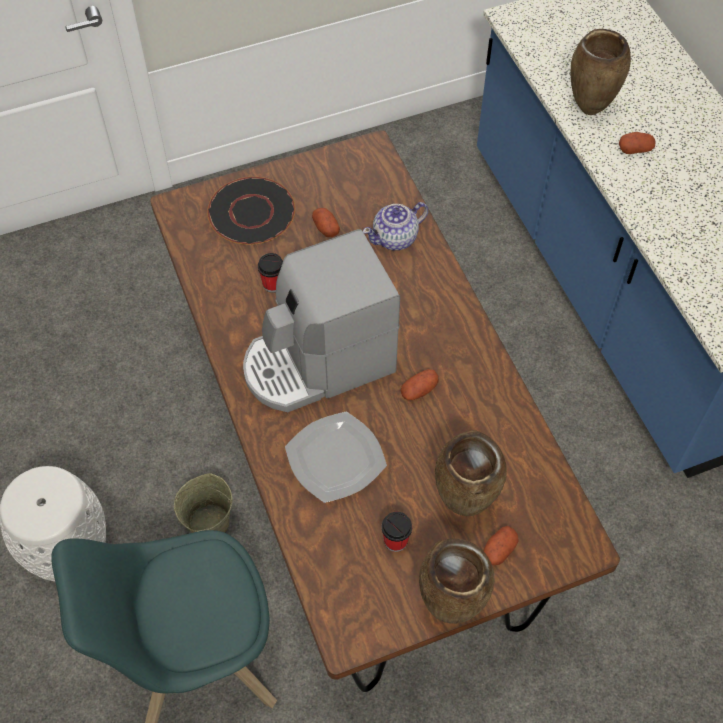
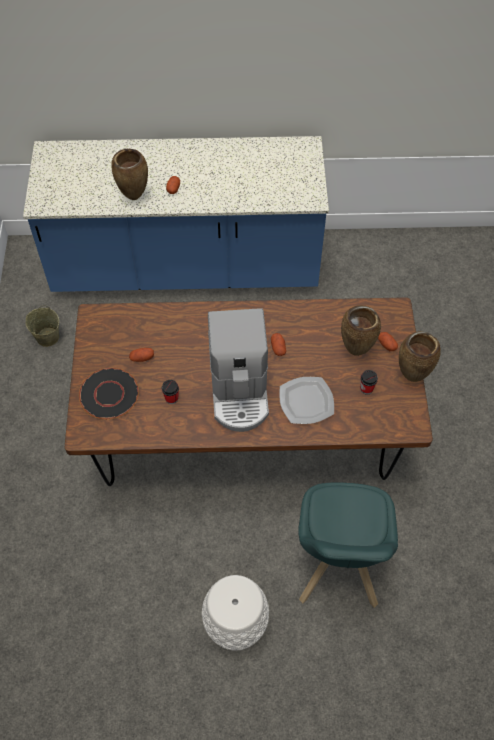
camera: 70 degrees left, 0 degrees up
beige bucket [174,473,232,533] -> beige bucket moved to [26,305,59,347]
teapot [363,202,428,250] -> none

